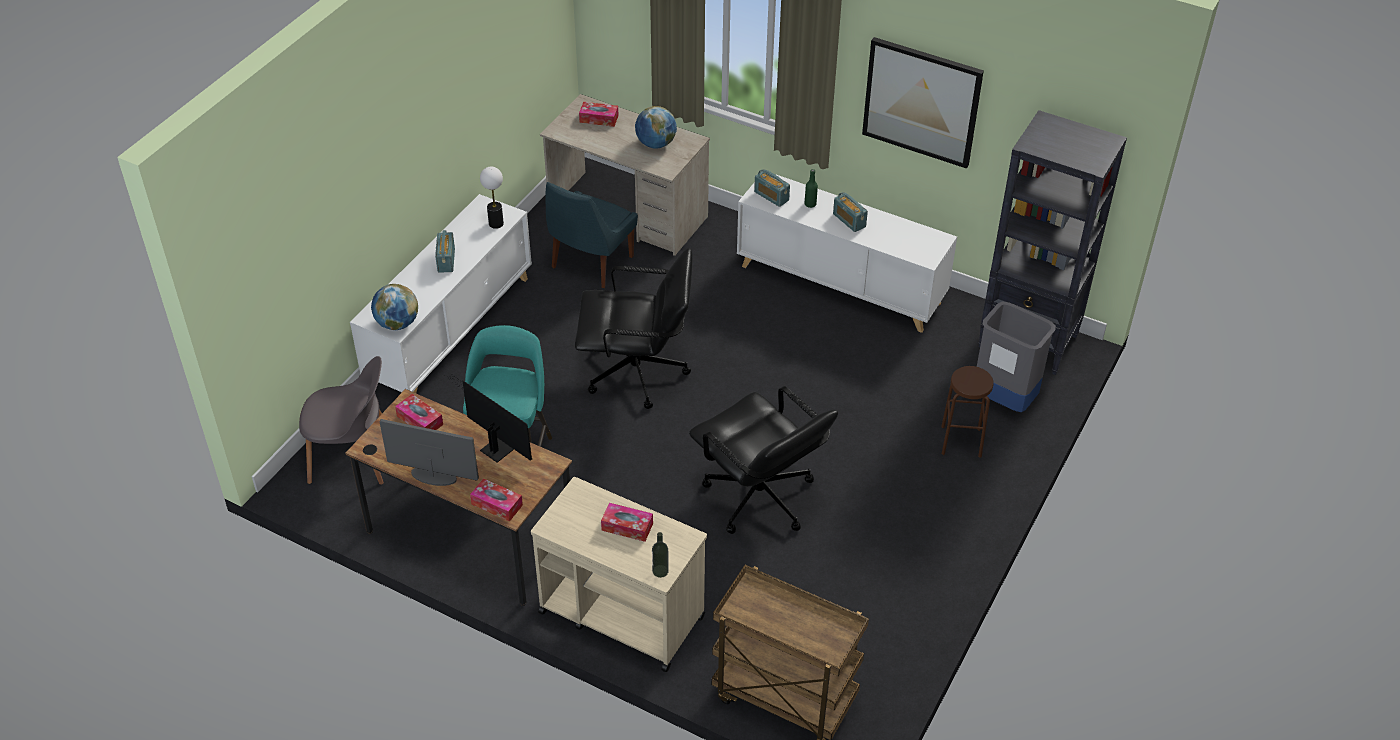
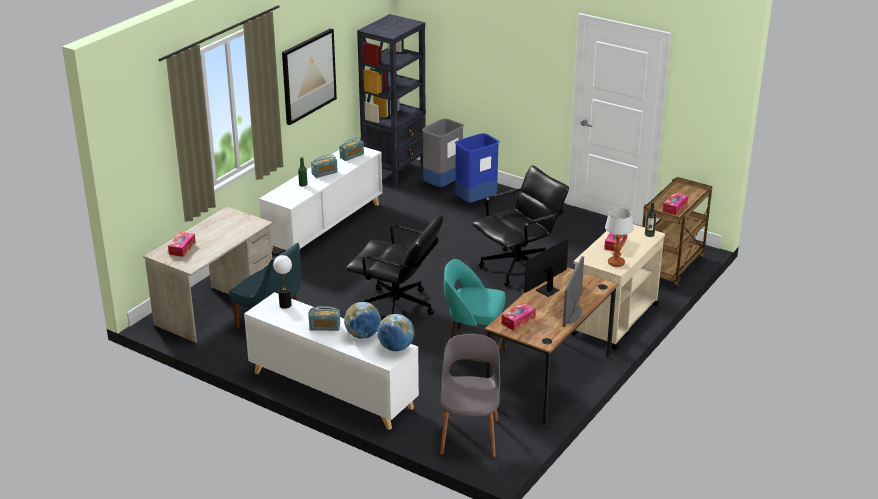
camera: 85 degrees left, 15 degrees down
tissue box [470,478,523,522] -> tissue box moved to [662,192,688,215]
black office chair [575,248,693,409] -> black office chair turned 105 degrees clockwise [346,215,443,315]
globe [635,106,677,148] -> globe moved to [344,302,381,339]
radio [754,169,790,207] -> radio moved to [339,137,364,161]
brown stool [941,366,994,458] -> blue trash can [455,133,500,203]
none -> table lamp [605,207,633,267]

